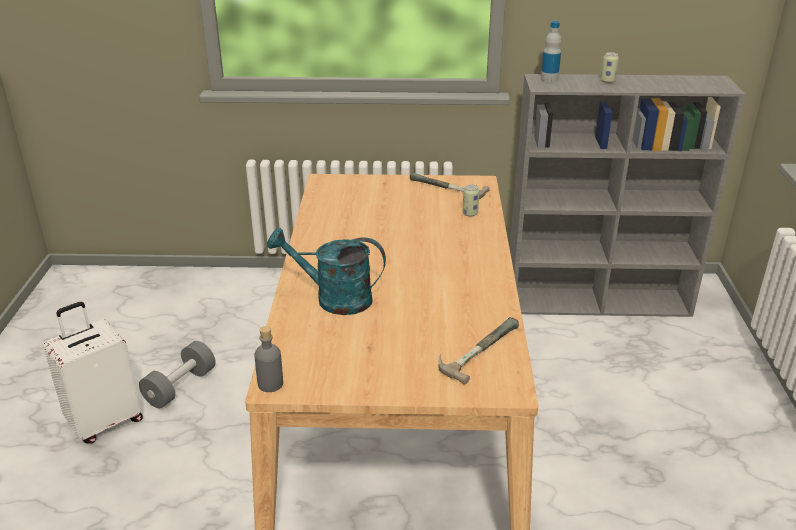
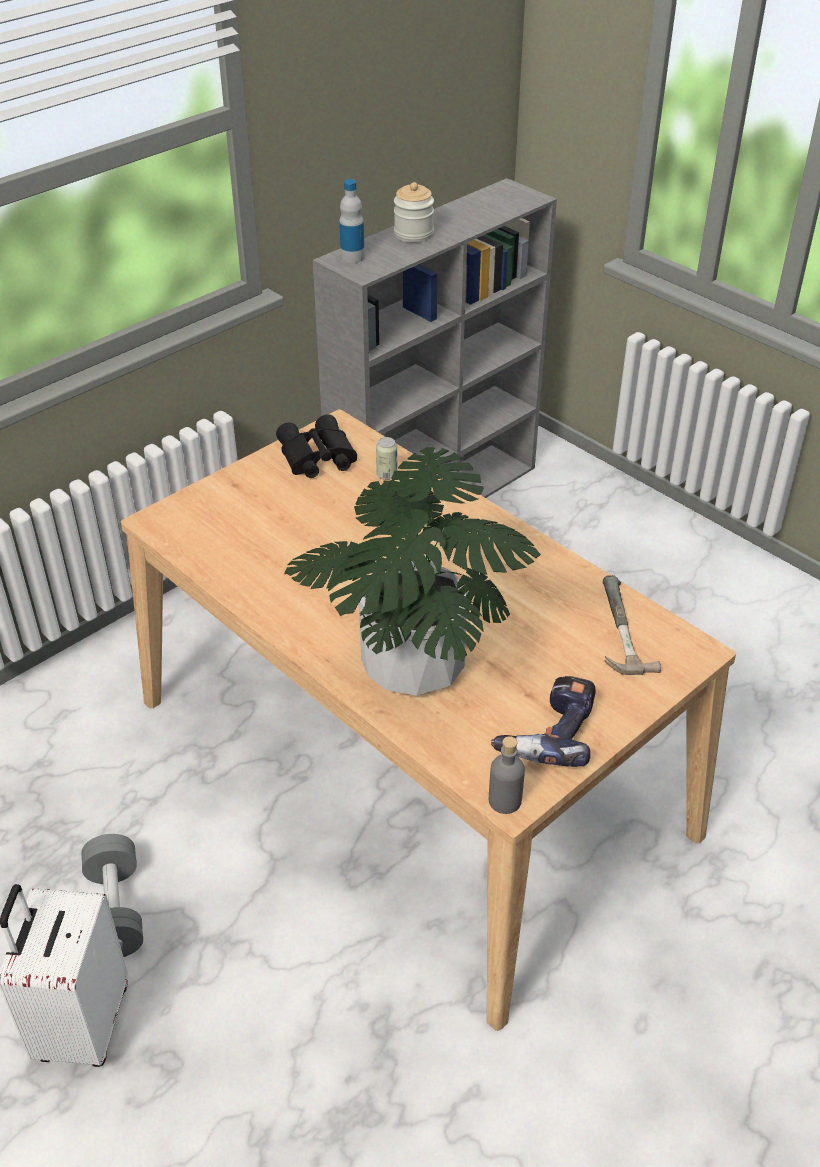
camera: 45 degrees left, 10 degrees up
turquoise watering can [267,228,386,315] -> potted plant [284,447,541,696]
hammer [410,173,490,199] -> black binoculars [276,414,357,478]
can [601,52,619,83] -> jar [394,182,434,243]
none -> power drill [491,676,596,767]

